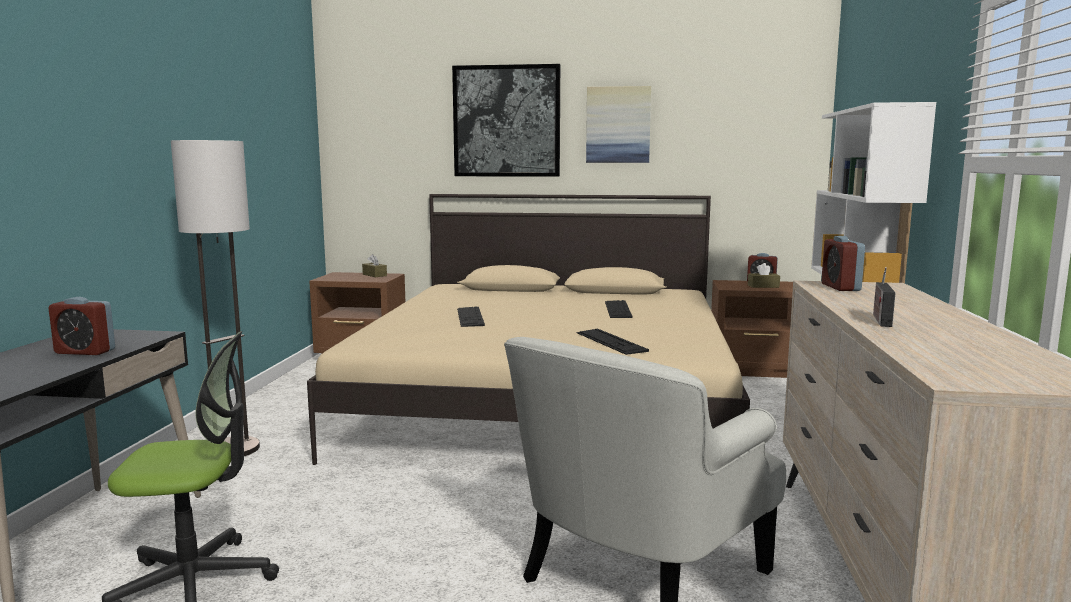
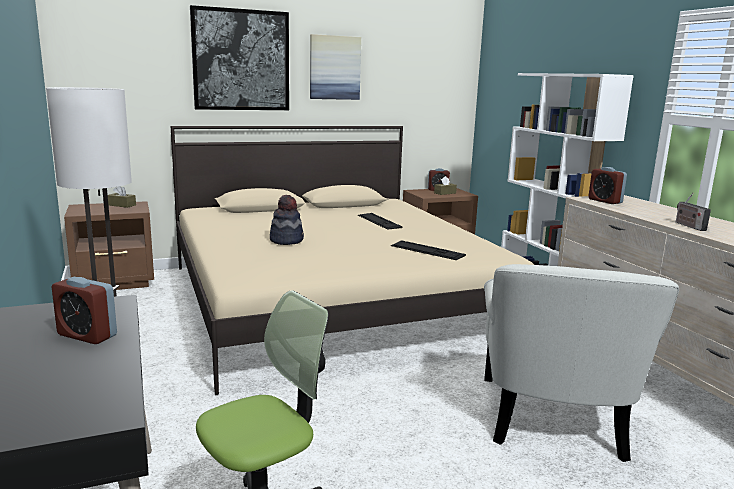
camera: 30 degrees left, 5 degrees up
alarm clock [48,297,115,355] -> alarm clock turned 45 degrees clockwise [52,277,117,344]
keyboard [457,306,485,327] -> hat [270,195,304,245]

